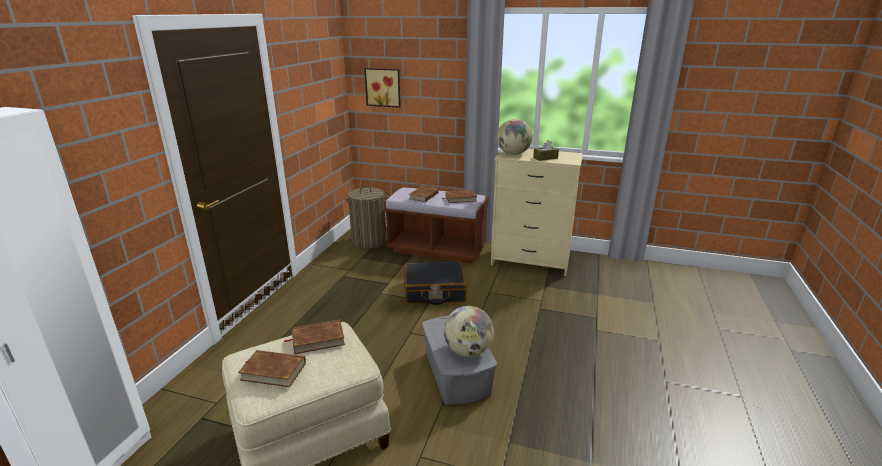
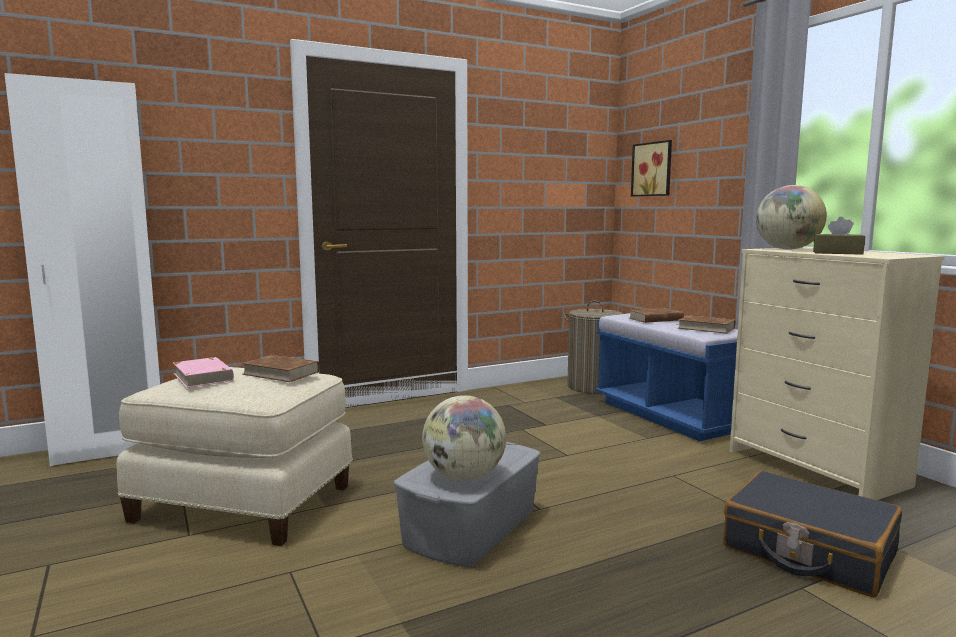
camera: 45 degrees right, 15 degrees down
brown book [238,350,306,387] -> pink book [173,357,234,388]
brown bench [384,187,489,263] -> blue bench [595,313,738,441]
black suitcase [404,262,467,305] -> black suitcase moved to [723,471,902,598]

